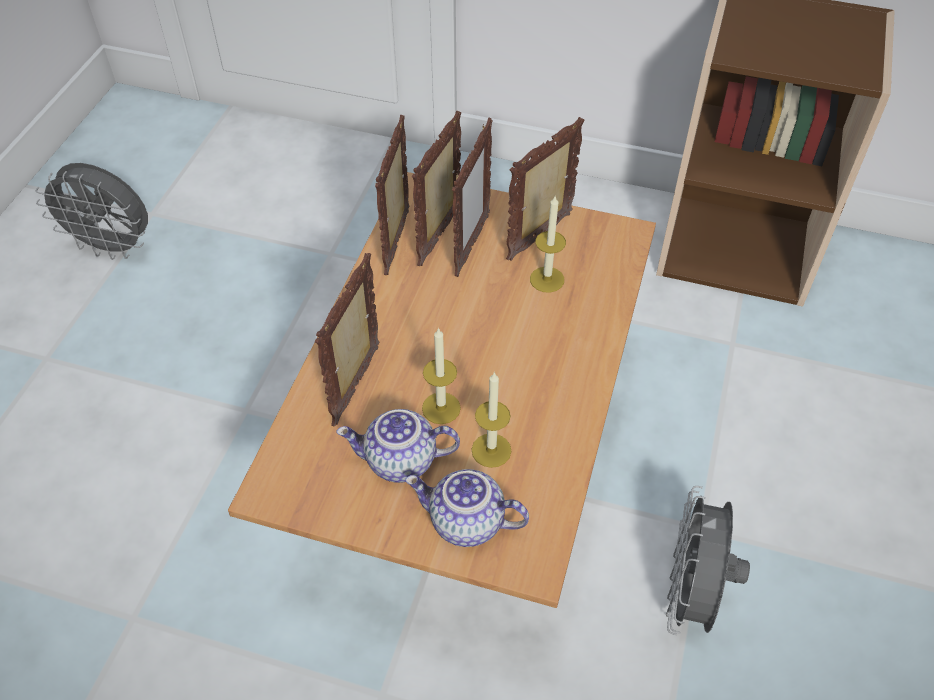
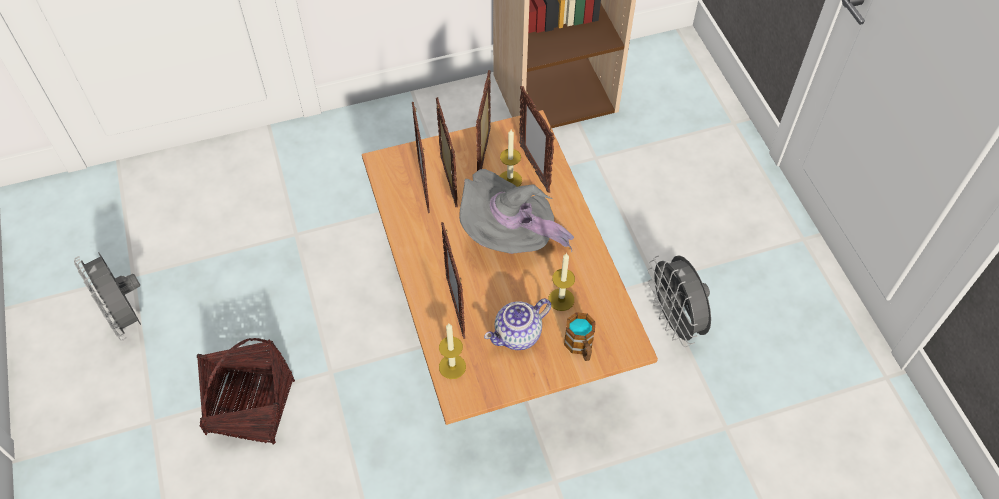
camera: 35 degrees left, 5 degrees up
grey fan [36,163,148,260] -> grey fan turned 75 degrees clockwise [74,252,141,341]
picture frame [375,115,409,275] -> picture frame moved to [519,86,555,193]
teapot [405,469,529,547] -> mug [564,312,596,361]
candle [422,327,461,424] -> candle moved to [439,324,466,379]
none -> basket [197,338,295,445]
none -> grey hat [459,169,574,254]

